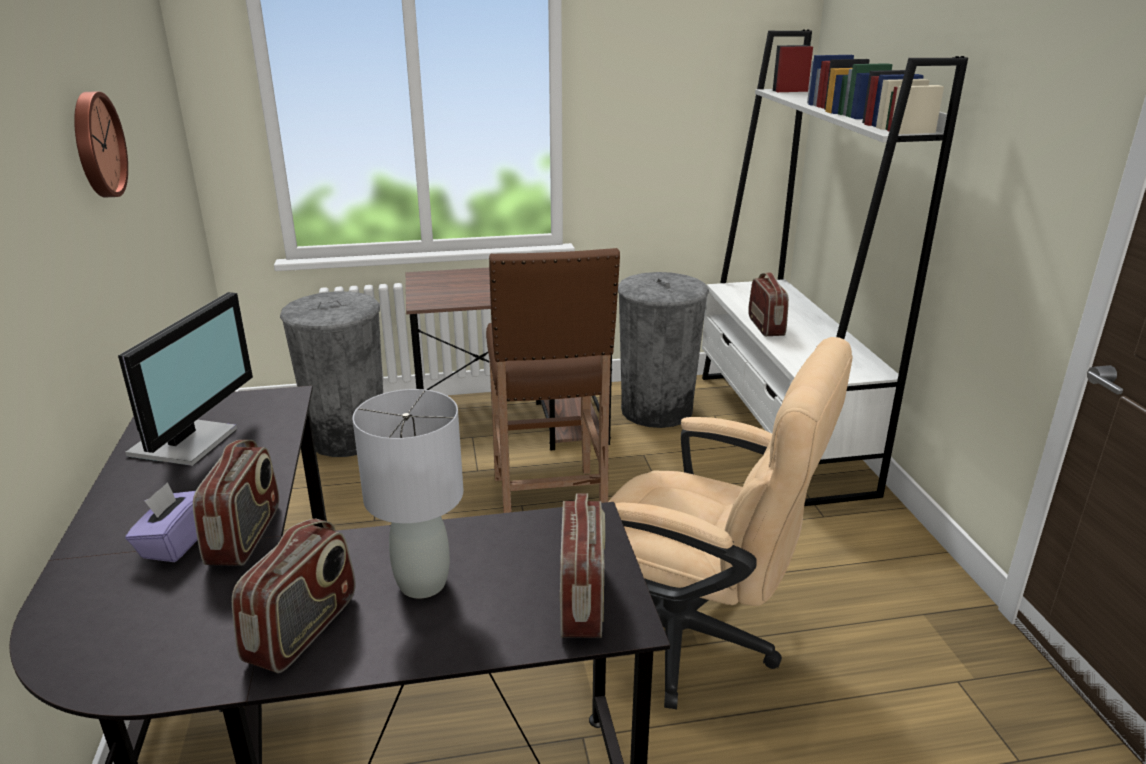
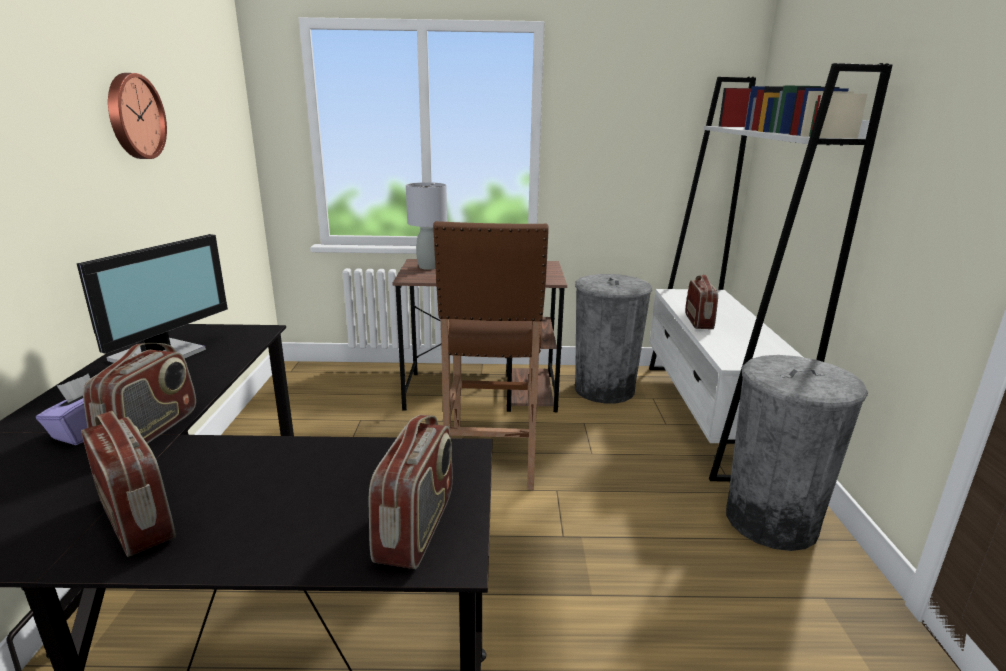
camera: 10 degrees right, 5 degrees down
radio [232,519,356,673] -> radio turned 75 degrees counterclockwise [81,411,176,557]
grey trash can [280,292,383,457] -> grey trash can moved to [726,355,868,551]
grey table lamp [352,389,464,599] -> grey table lamp moved to [406,182,447,270]
beige office chair [608,337,853,709] -> none

